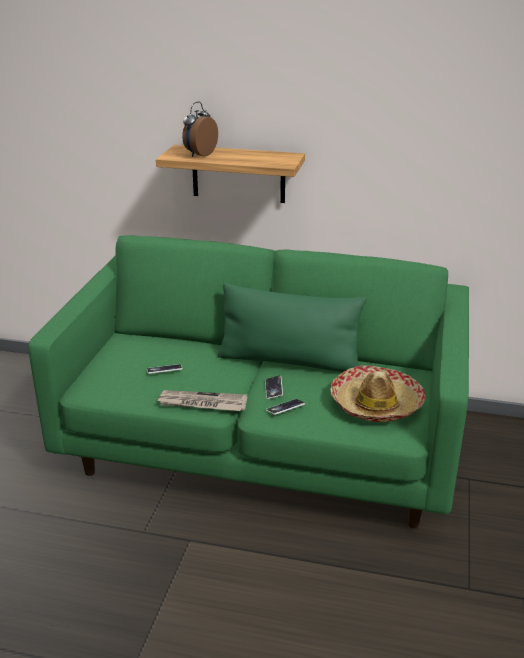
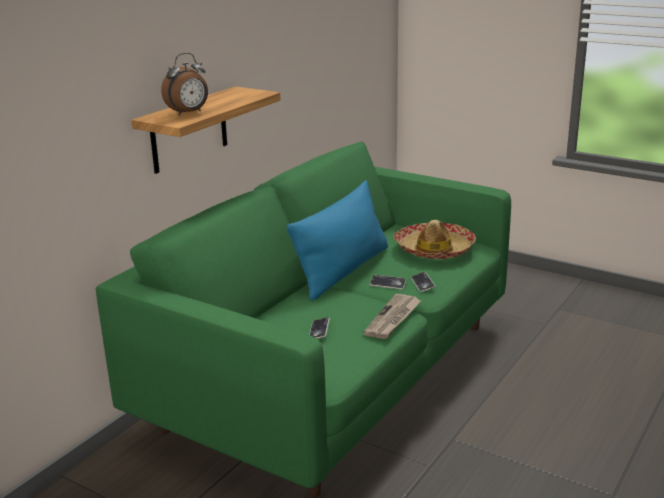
camera: 70 degrees left, 5 degrees down
alarm clock [182,102,218,157] -> alarm clock turned 90 degrees counterclockwise [161,53,208,116]
green pillow [218,283,367,372] -> blue pillow [287,181,388,301]

